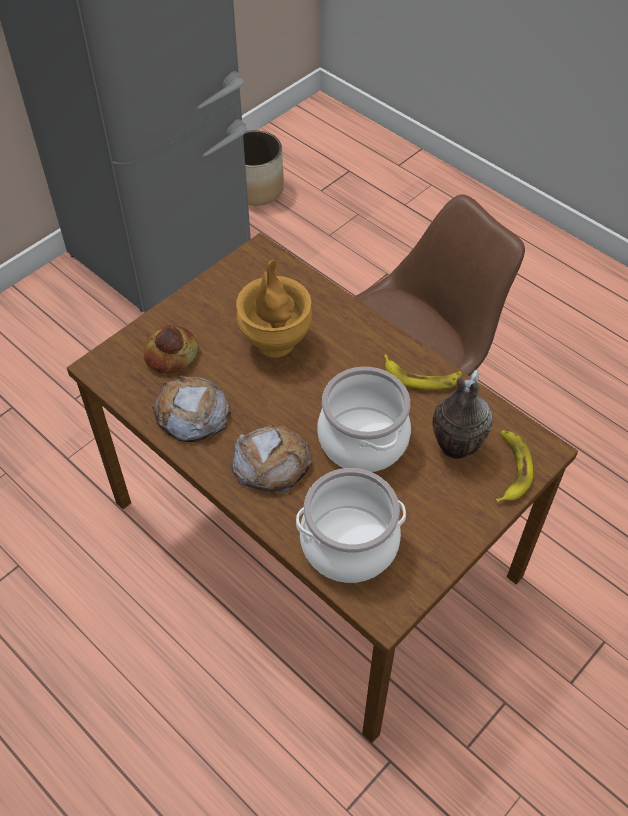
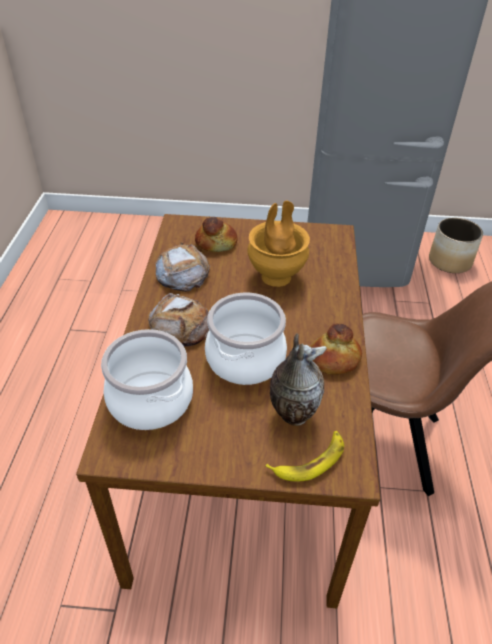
camera: 50 degrees right, 10 degrees down
banana [384,354,462,390] -> bread [310,323,362,375]

